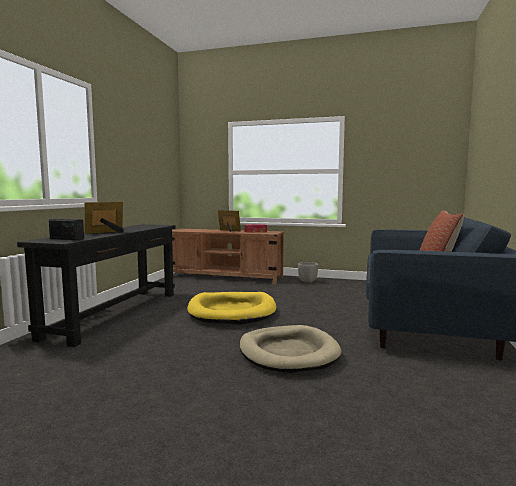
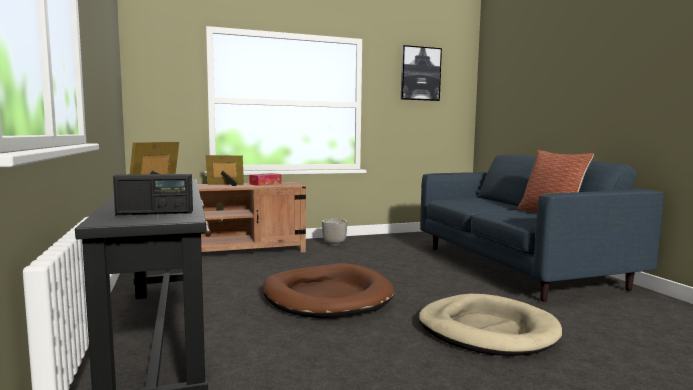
camera: 35 degrees left, 0 degrees up
yellow dog bed [187,292,276,325] -> brown dog bed [263,263,394,318]
none -> picture [401,45,442,101]

